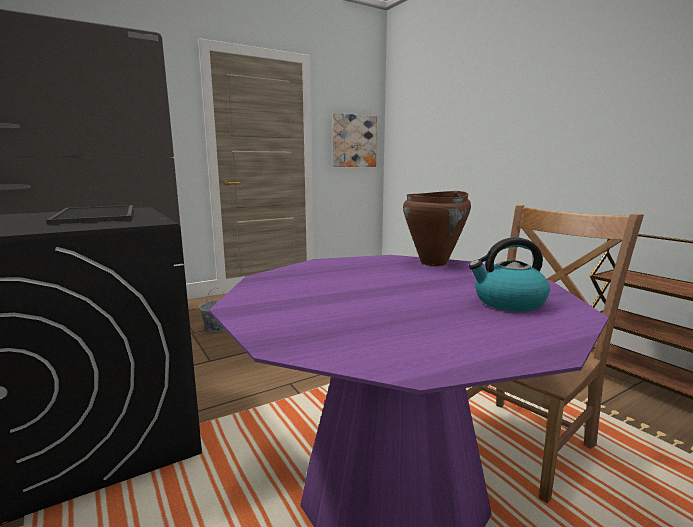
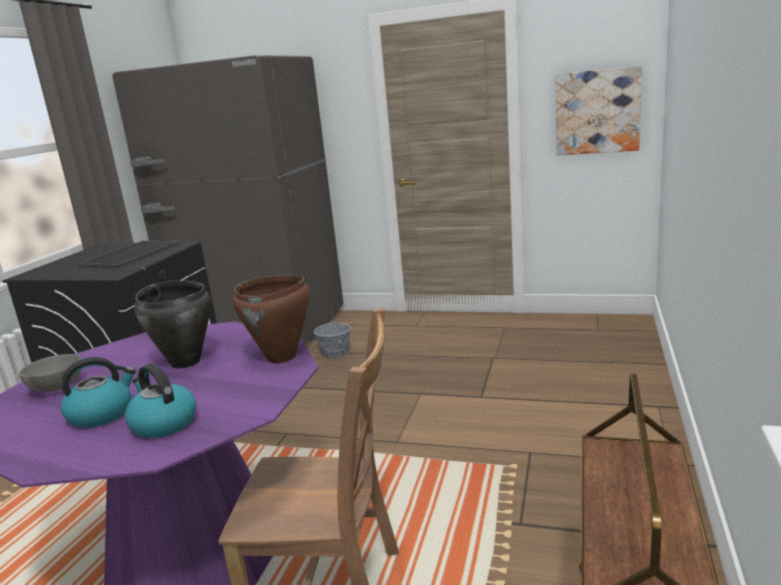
camera: 50 degrees right, 5 degrees up
none -> grey bowl [19,354,81,392]
none -> kettle [61,357,136,428]
none -> black cooking pot [134,280,211,368]

